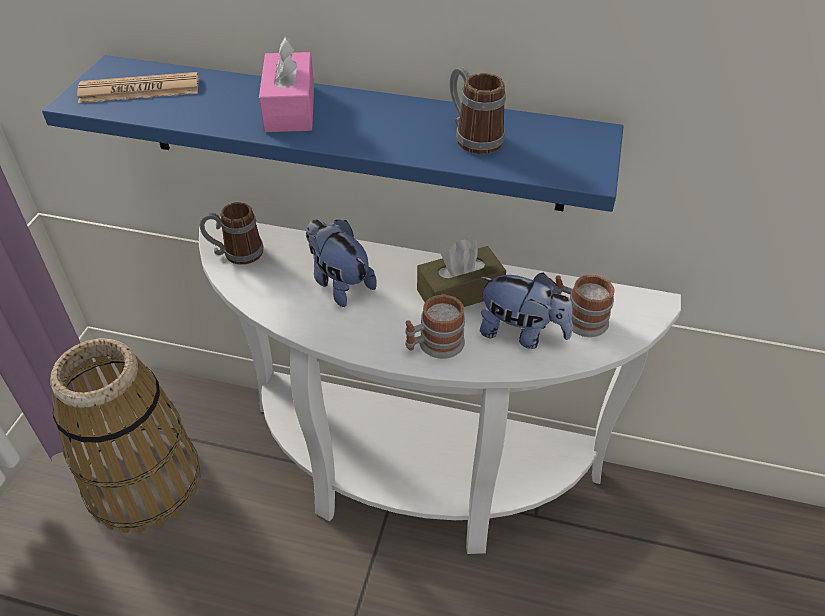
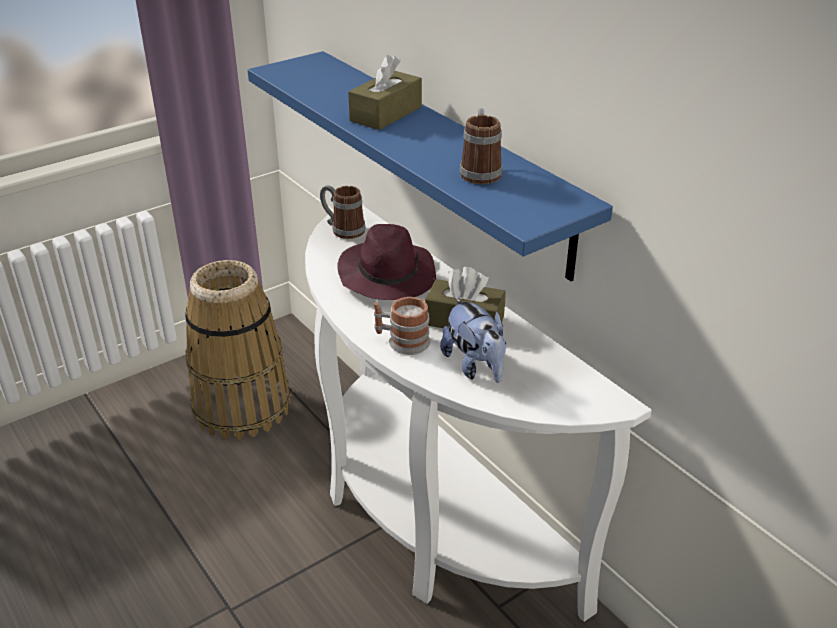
camera: 40 degrees right, 10 degrees down
newspaper [77,72,198,103] -> none
pink tissue box [259,36,314,132] -> brown tissue box [348,55,422,130]
plush toy [306,219,377,307] -> purple hat [337,224,436,300]
mug [556,275,615,337] -> none

